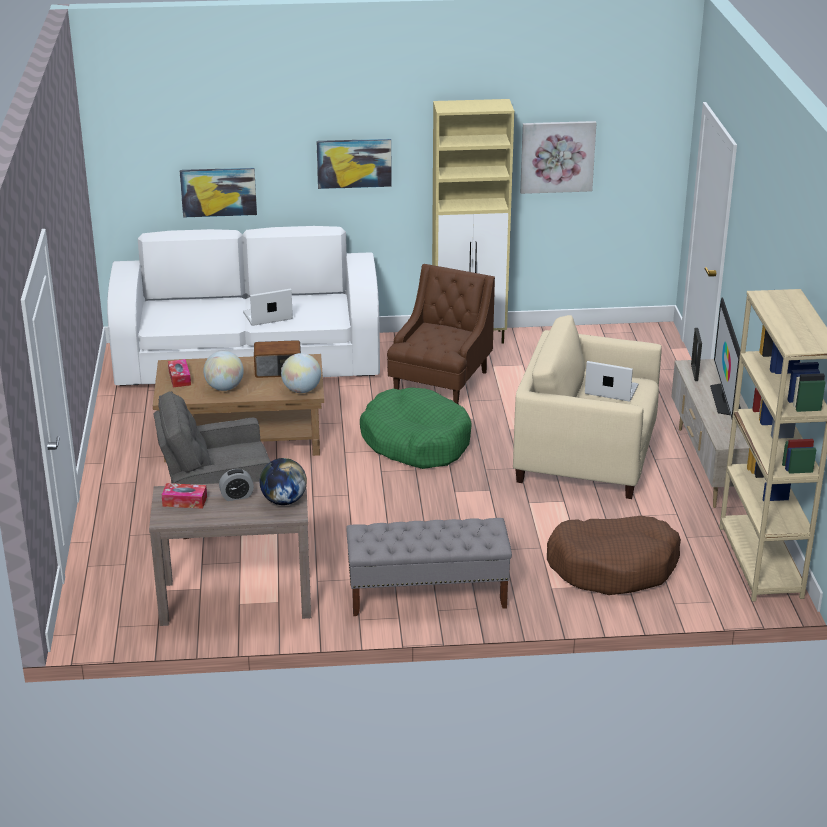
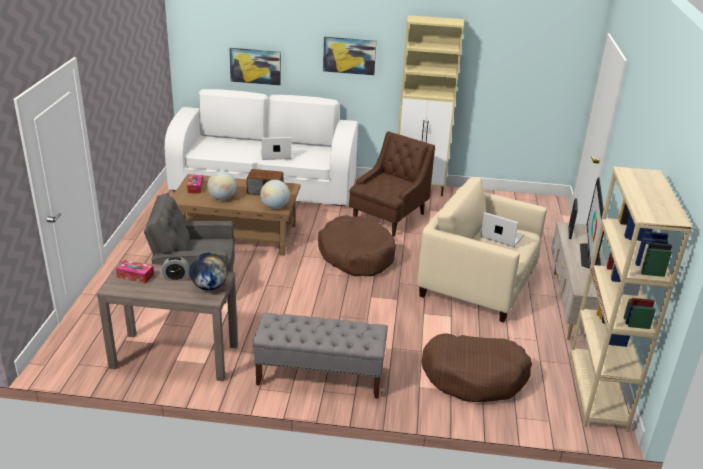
camera: 10 degrees right, 0 degrees up
green dog bed [360,387,472,469] -> brown dog bed [318,215,396,276]
picture [520,121,596,194] -> none

